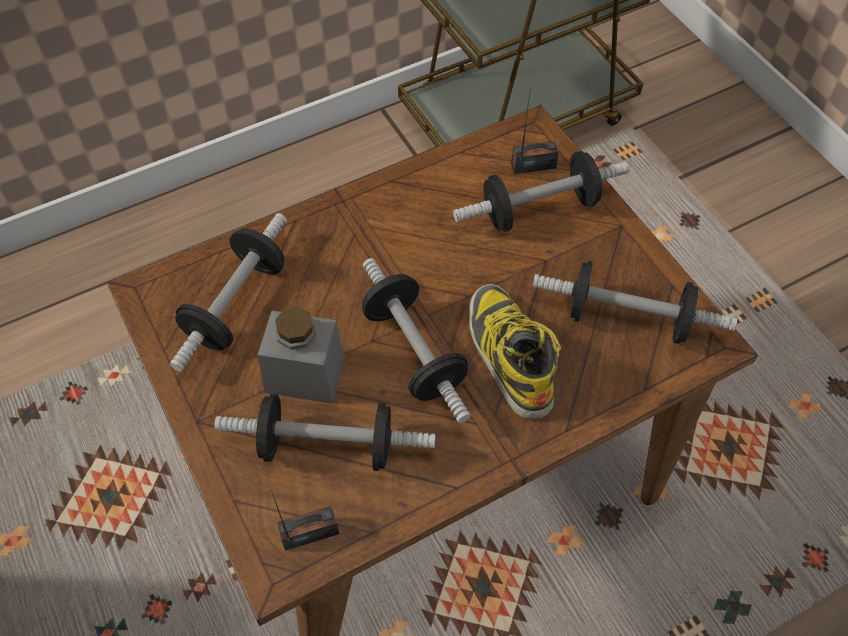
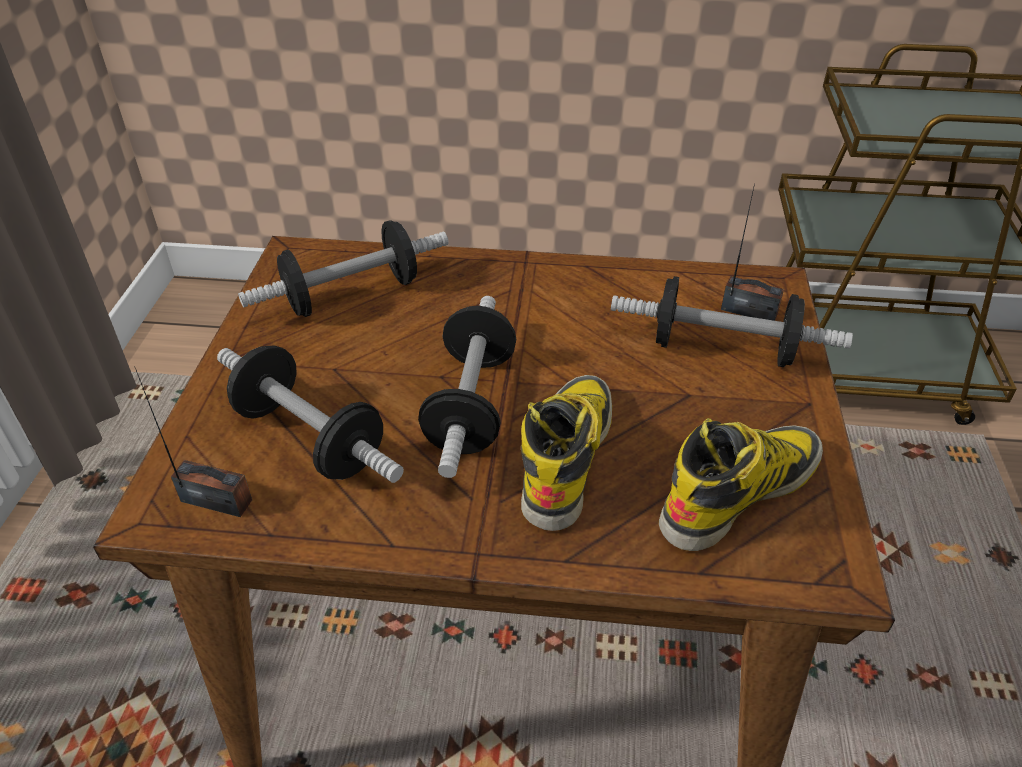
camera: 35 degrees right, 15 degrees down
grey jar [258,307,345,404] -> none
dumbbell [532,261,737,344] -> boot [659,418,823,551]

